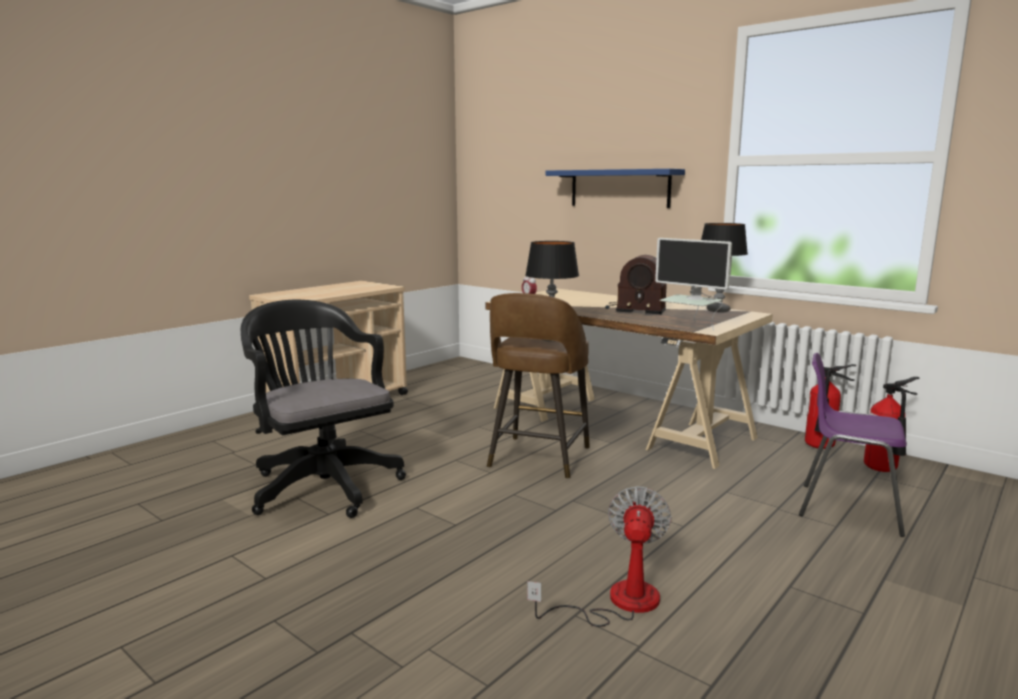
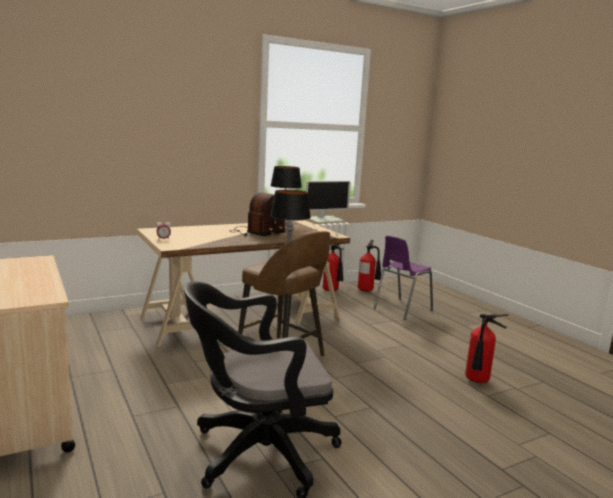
camera: 70 degrees left, 0 degrees up
fan [527,486,671,627] -> fire extinguisher [465,314,509,383]
blue shelf [545,169,685,208] -> none

